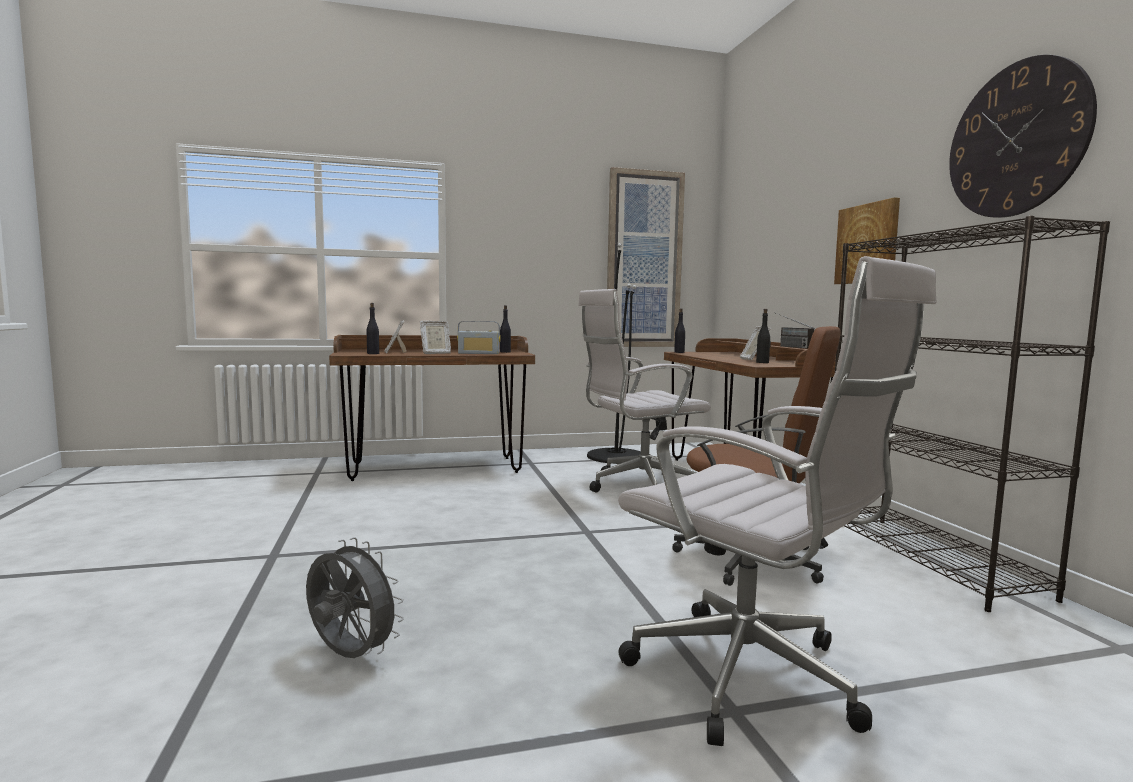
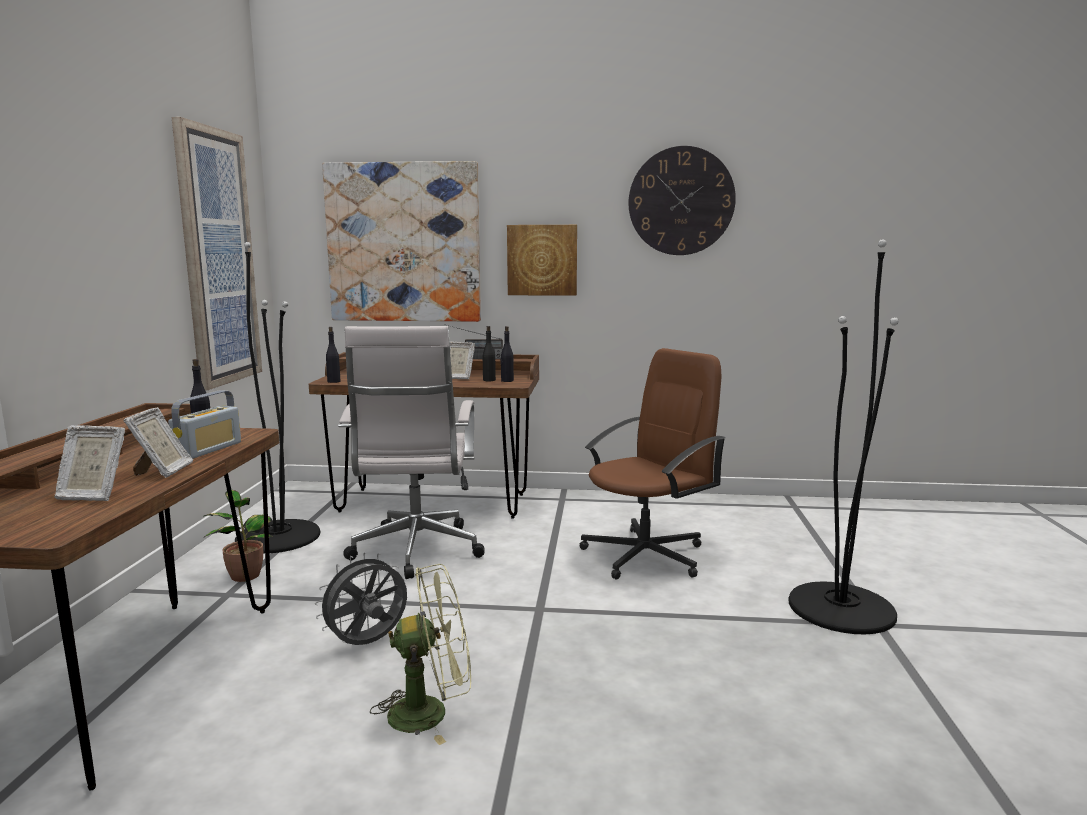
camera: 70 degrees left, 5 degrees up
grey fan [306,537,404,658] -> grey fan moved to [315,552,407,645]
black bottle [367,303,379,354] -> black bottle moved to [500,326,514,382]
white office chair [618,256,936,746] -> black floor lamp [788,239,899,634]
black bookcase [835,216,1110,612] -> none
none -> potted plant [203,490,272,582]
none -> picture [322,161,481,322]
none -> green fan [370,564,471,745]

